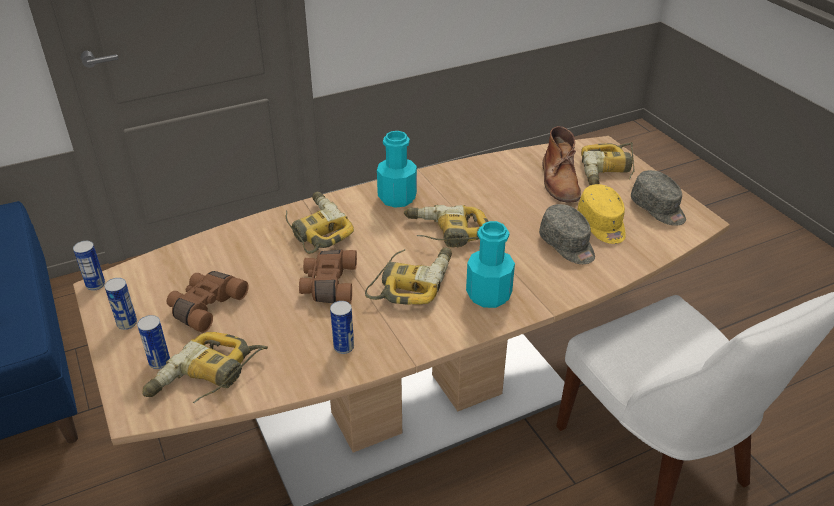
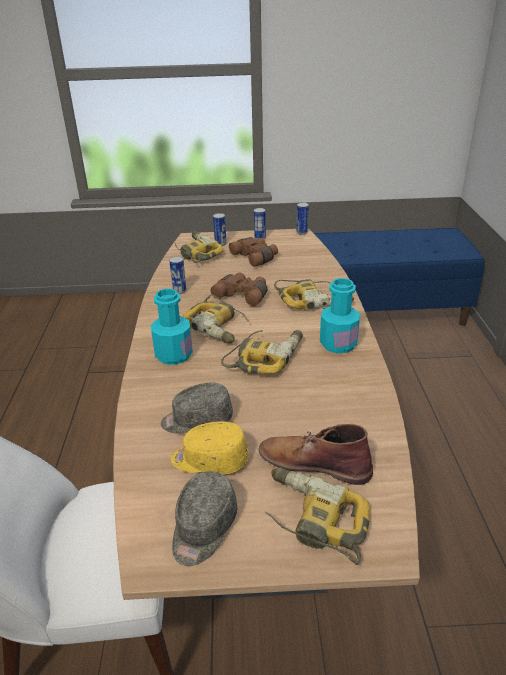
camera: 115 degrees right, 5 degrees down
grey cap [631,170,686,226] -> grey cap turned 60 degrees counterclockwise [172,471,238,566]

